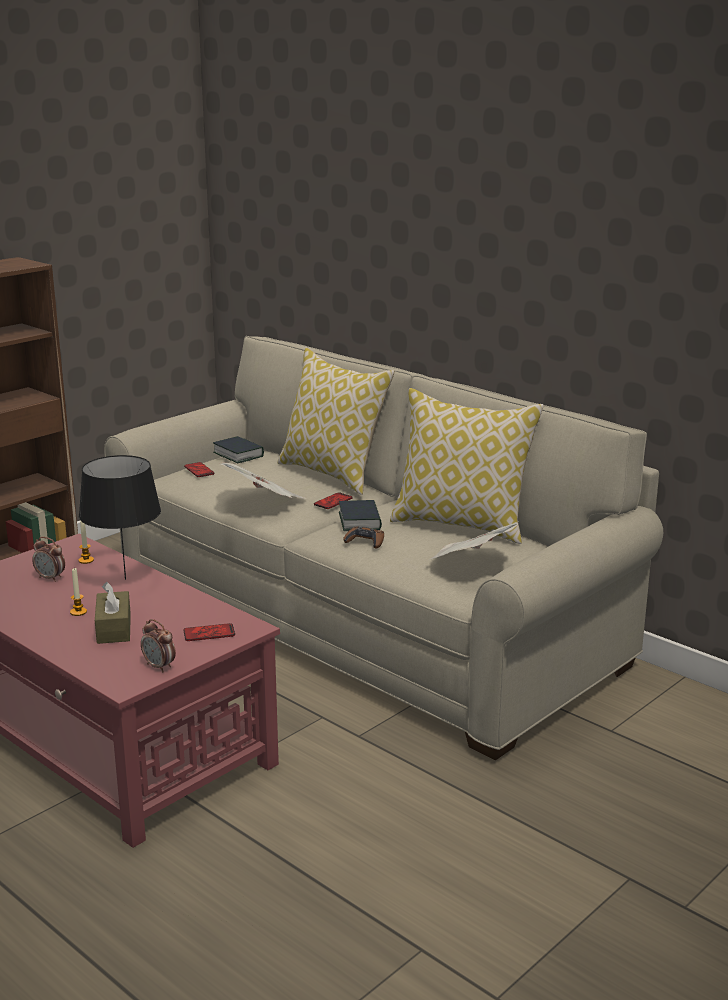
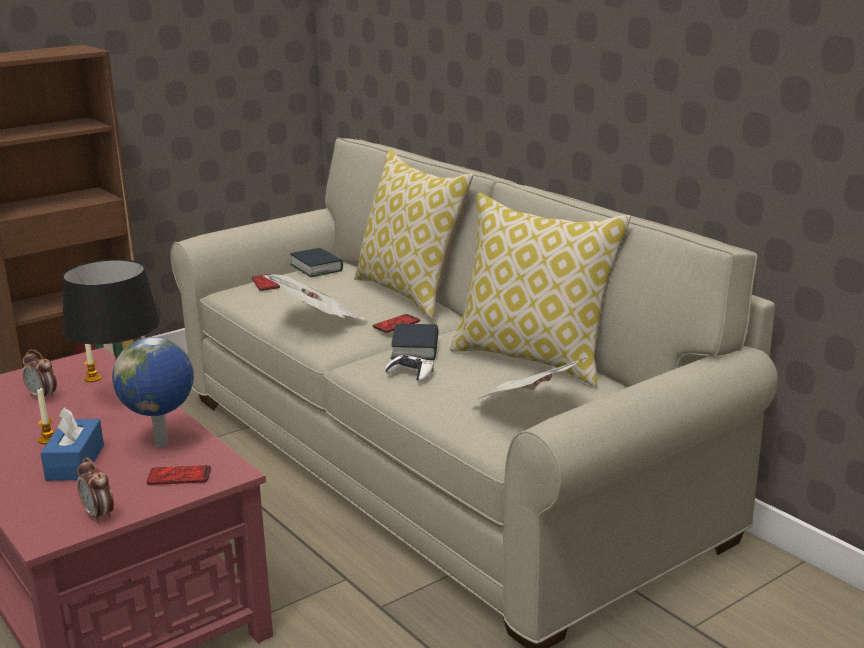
camera: 10 degrees right, 0 degrees up
brown tissue box [95,582,131,644] -> blue tissue box [41,407,104,481]
brown game controller [344,526,384,549] -> white game controller [385,355,434,382]
none -> globe [112,337,194,447]

